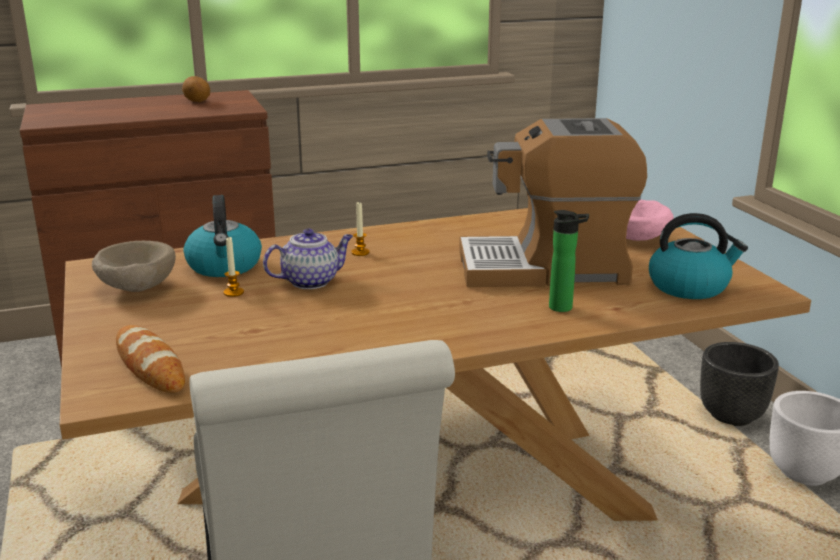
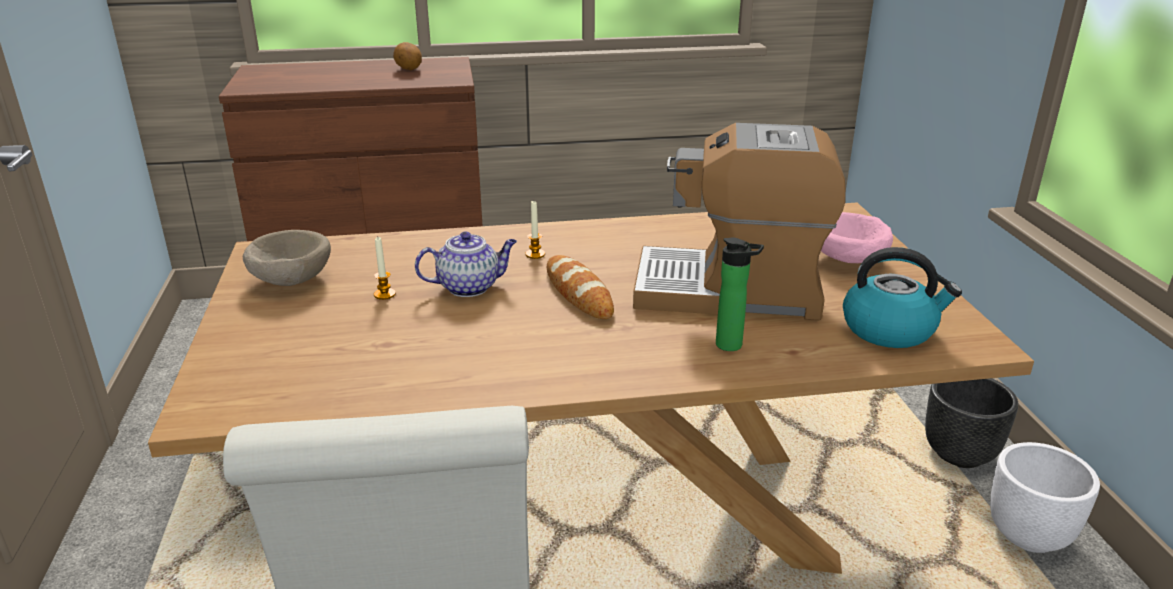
camera: 10 degrees right, 5 degrees up
bread [116,325,185,393] -> bread moved to [547,255,614,319]
kettle [184,195,262,277] -> none

